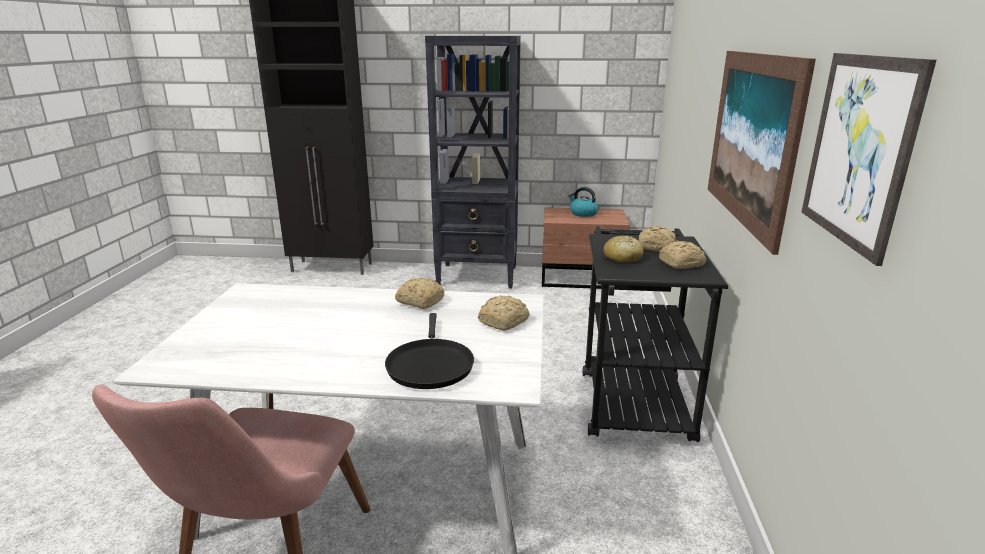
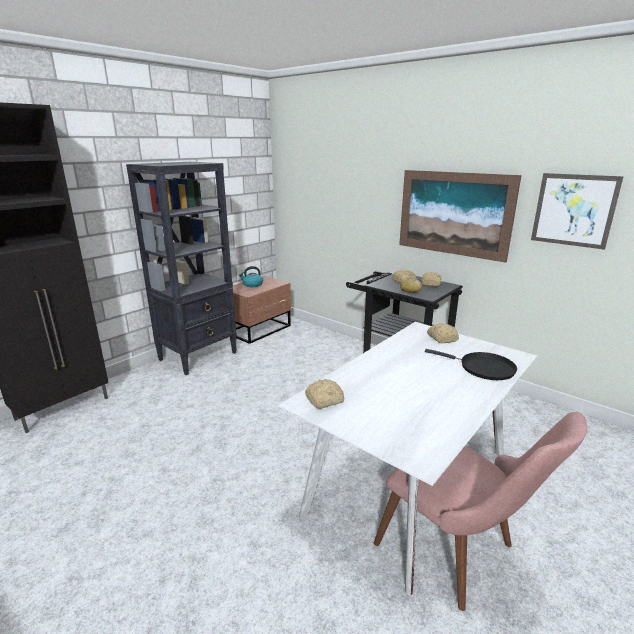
camera: 55 degrees left, 0 degrees up
bread [395,278,444,309] -> bread moved to [305,379,344,409]

